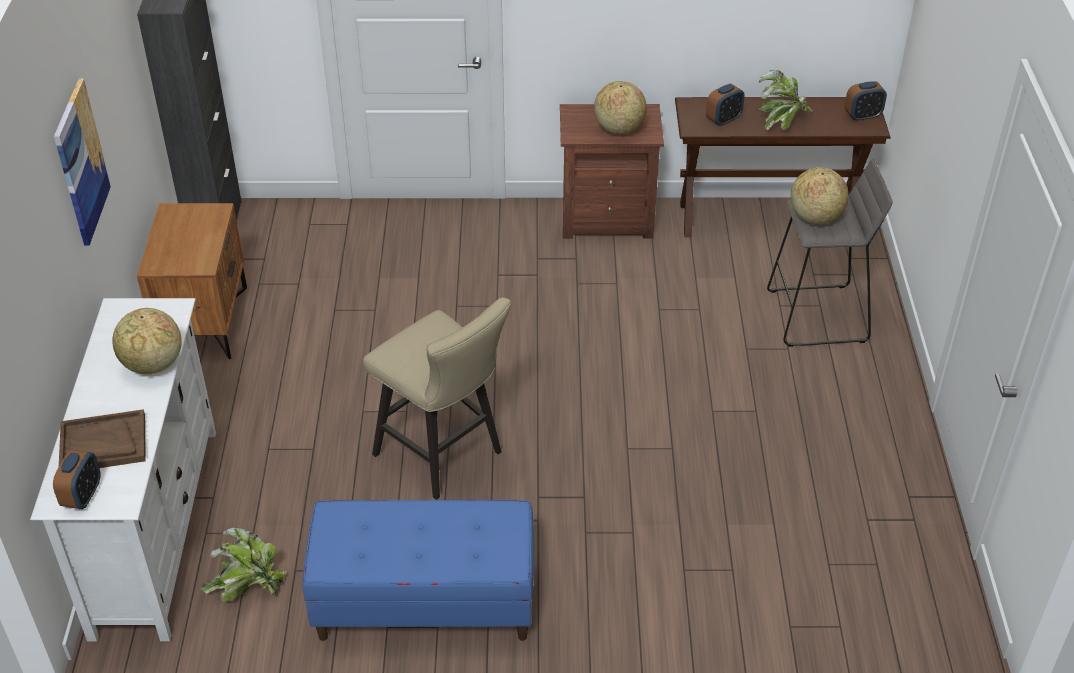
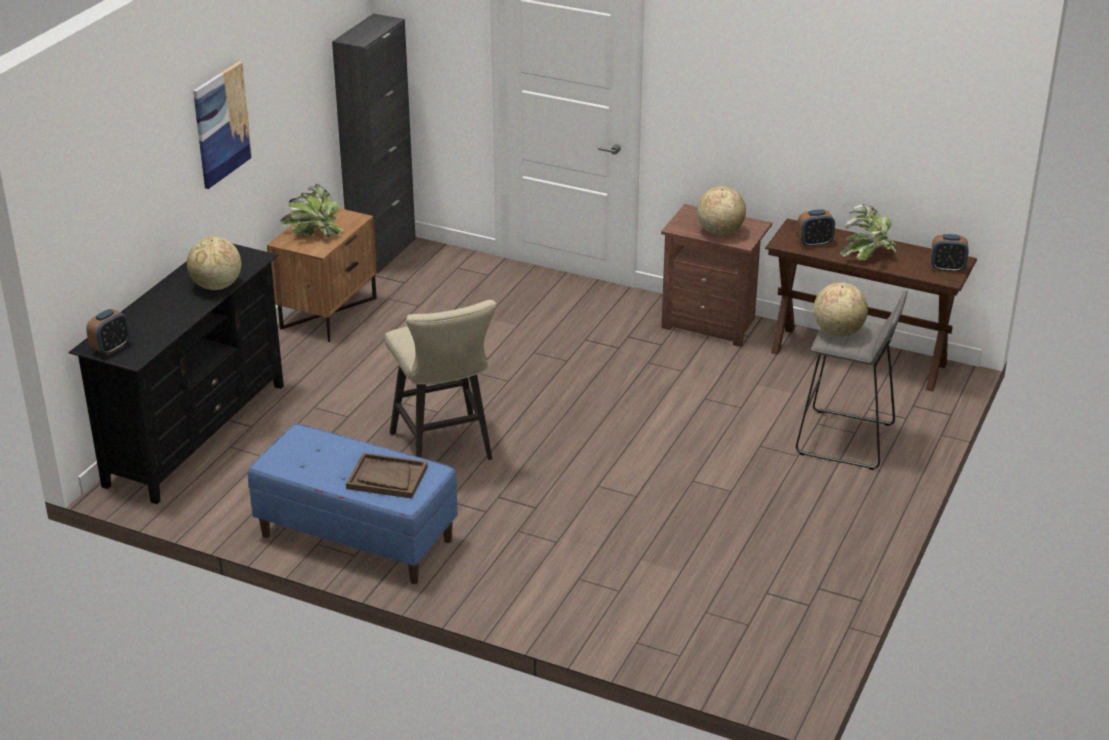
camera: 25 degrees right, 10 degrees down
white tv stand [30,298,216,641] -> black tv stand [68,244,284,504]
brown tray [59,409,146,468] -> brown tray moved to [346,453,428,499]
potted plant [200,528,286,602] -> potted plant moved to [280,184,343,238]

